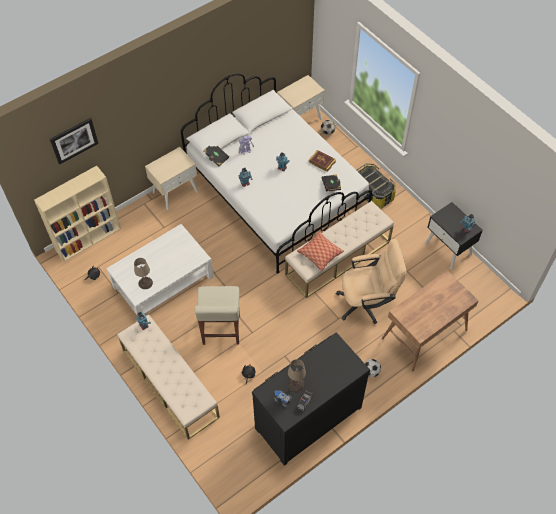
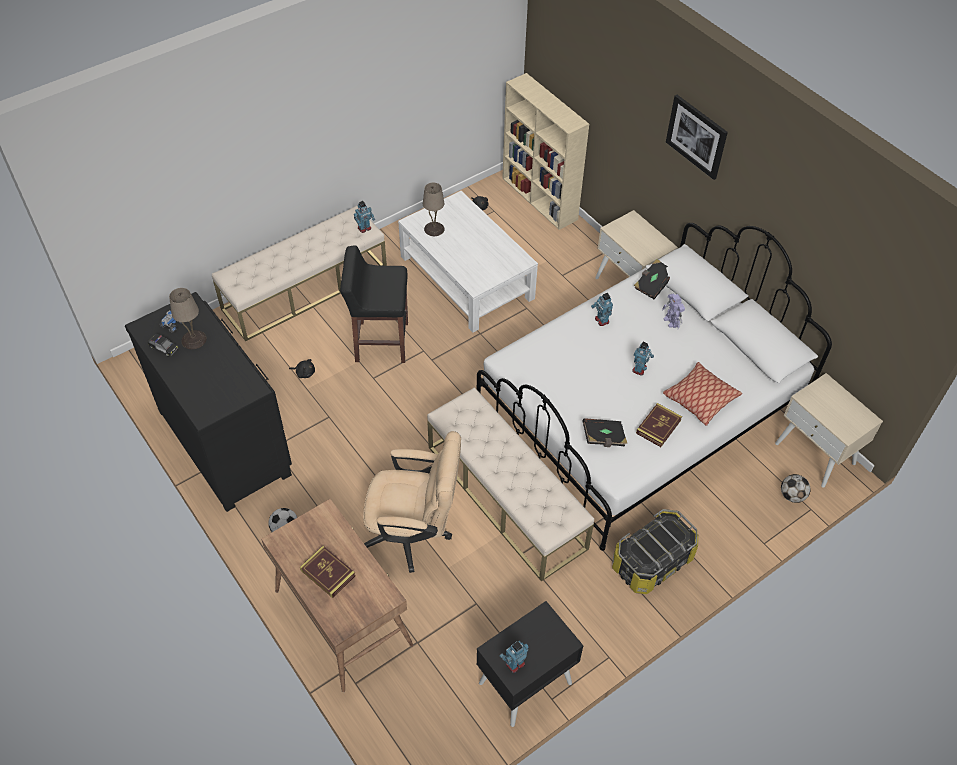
camera: 90 degrees right, 5 degrees down
picture [50,118,99,165] -> picture moved to [666,95,728,180]
beige stool [195,286,240,345] -> black stool [340,246,408,363]
pillow [297,231,344,271] -> pillow moved to [663,362,742,426]
beige office chair [336,239,407,324] -> beige office chair turned 75 degrees counterclockwise [363,431,461,573]
none -> book [300,546,356,598]

